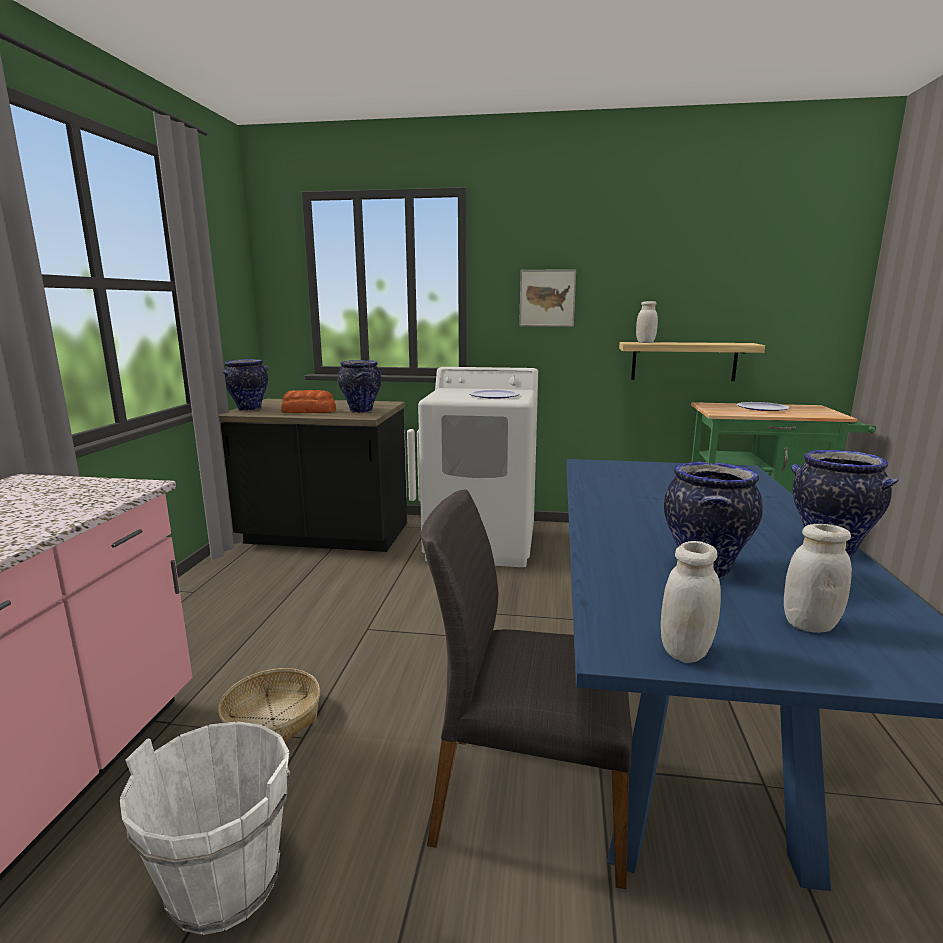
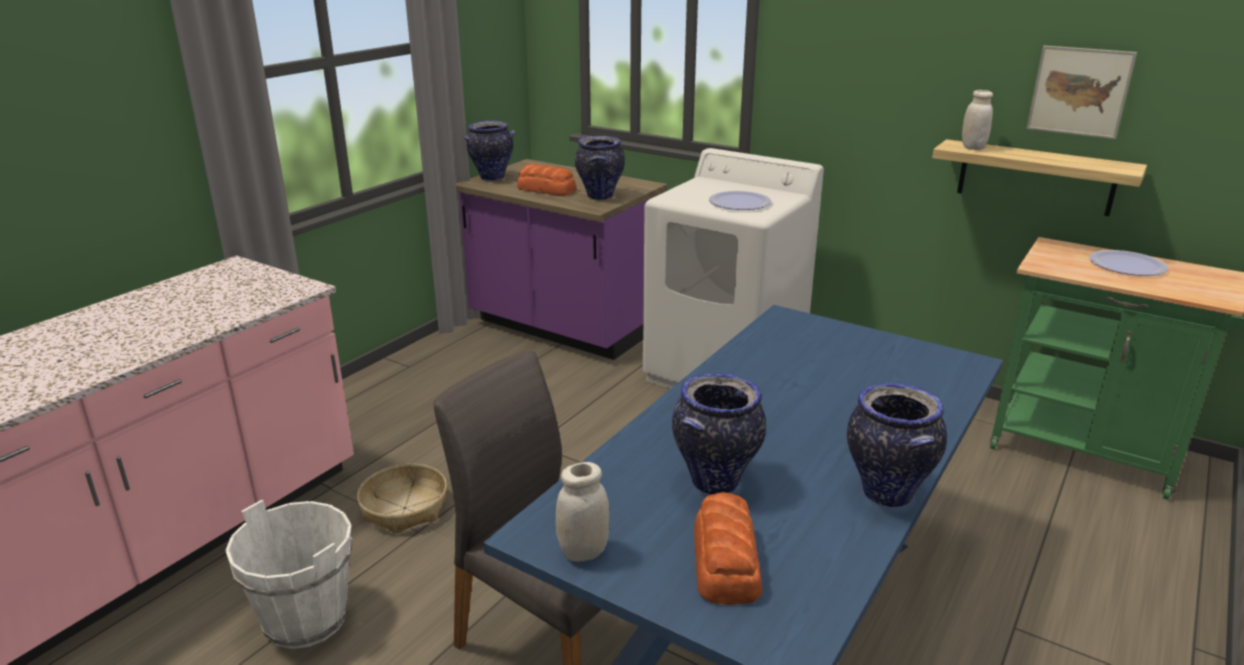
camera: 25 degrees right, 10 degrees up
black counter [218,399,407,552] -> purple counter [456,159,667,360]
picture [519,269,576,327] -> picture moved to [1027,46,1137,139]
white jar [784,524,852,633] -> bread [694,492,762,605]

